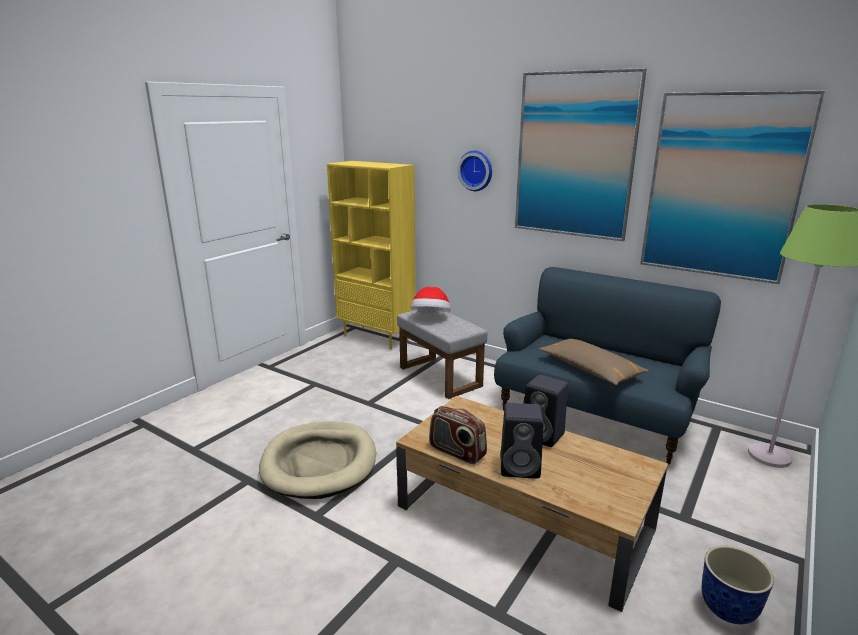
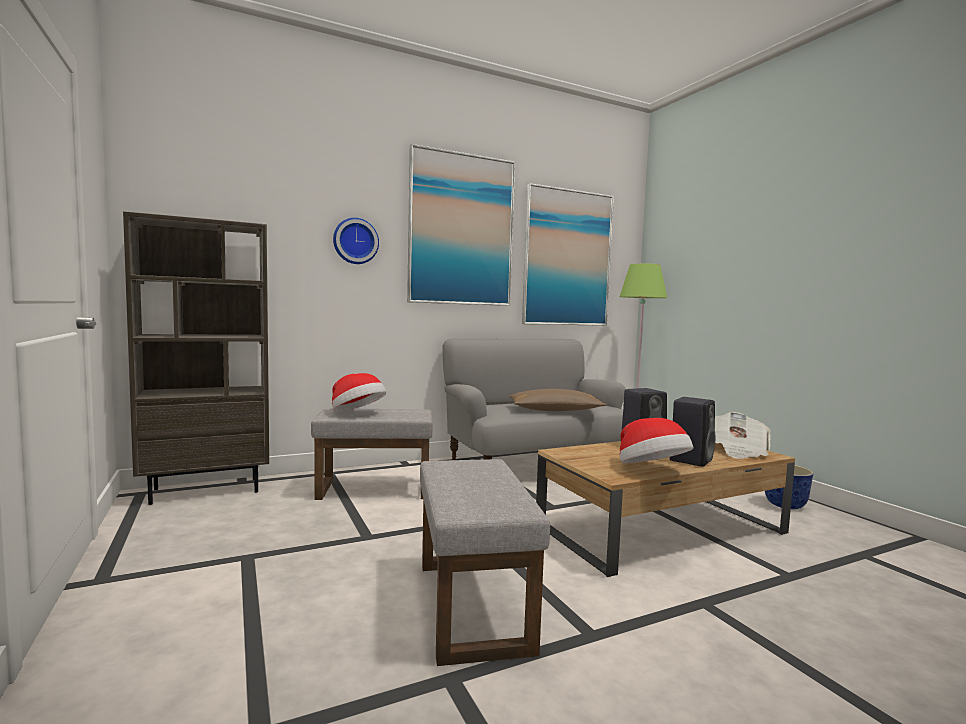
camera: 60 degrees left, 15 degrees down
beige dog bed [259,422,376,499] -> grey ottoman [420,459,550,666]
yellow bookcase [327,161,416,350] -> brown bookcase [123,211,269,505]
radio [429,406,487,464] -> hat [619,418,693,463]
blue sofa [494,267,721,465] -> grey sofa [442,339,626,460]
none -> newspaper [715,412,771,459]

